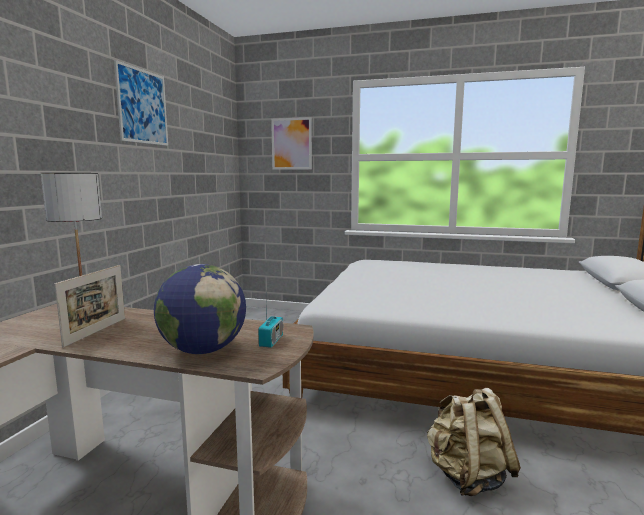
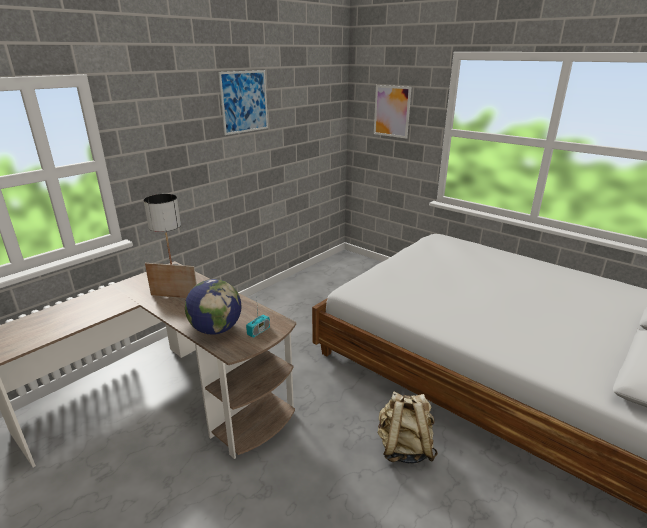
camera: 25 degrees right, 15 degrees up
picture frame [55,265,125,347] -> picture frame turned 120 degrees counterclockwise [145,263,197,298]

